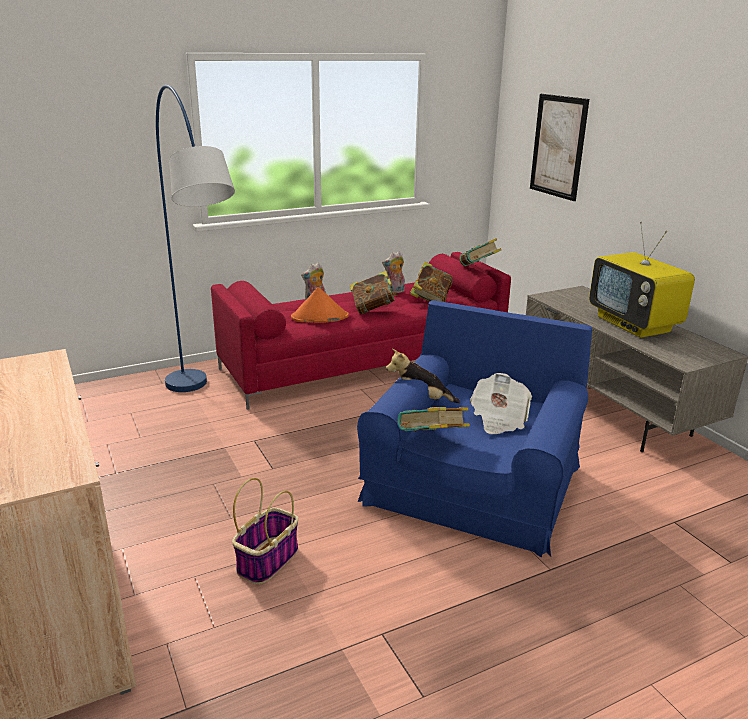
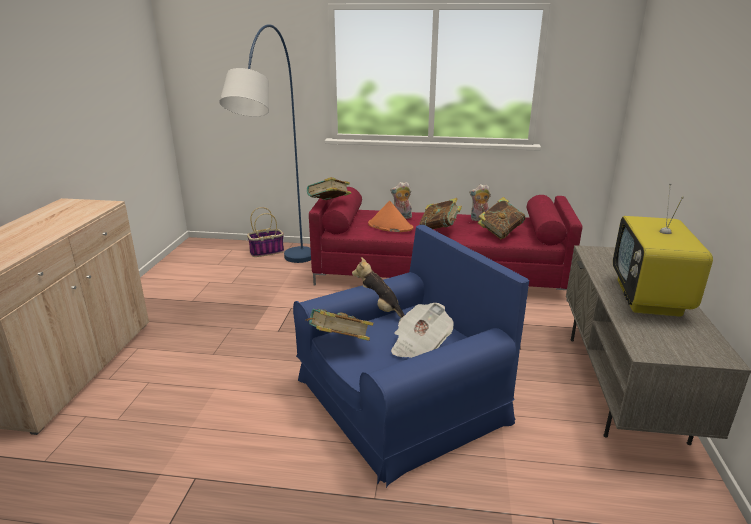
camera: 35 degrees right, 0 degrees up
basket [232,478,298,584] -> basket moved to [247,207,284,257]
book [459,238,501,266] -> book moved to [307,177,352,200]
picture [530,94,589,201] -> none

